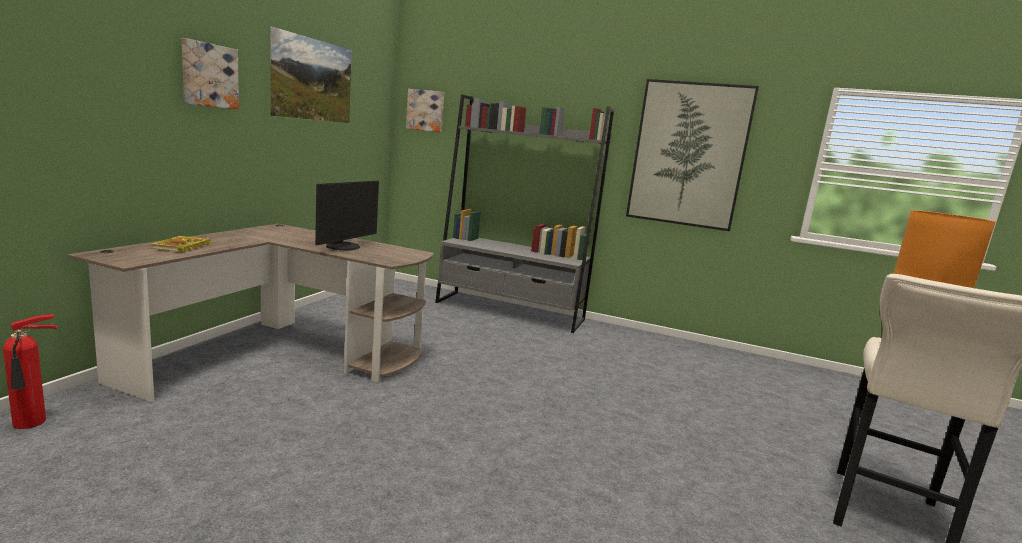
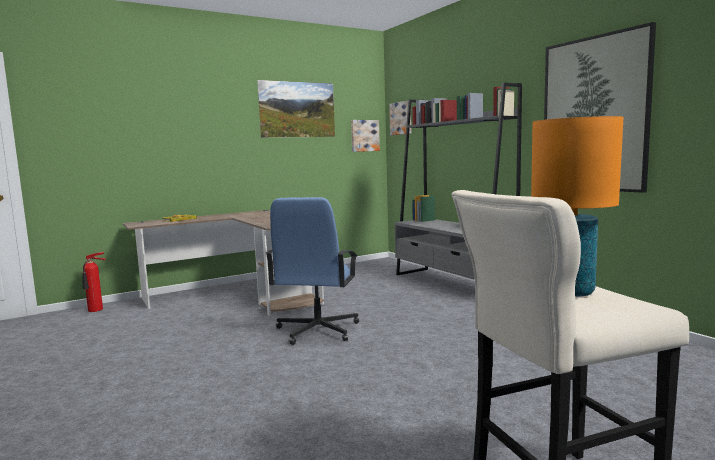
camera: 40 degrees right, 5 degrees down
picture [182,38,239,109] -> picture moved to [351,120,380,152]
monitor [315,181,379,250] -> none
none -> blue office chair [265,197,359,345]

